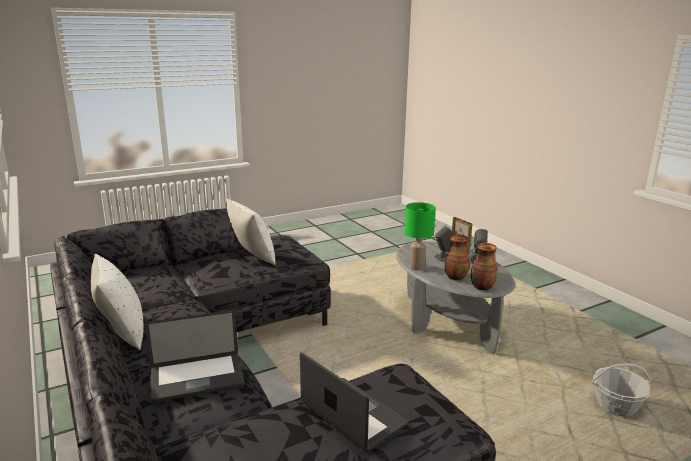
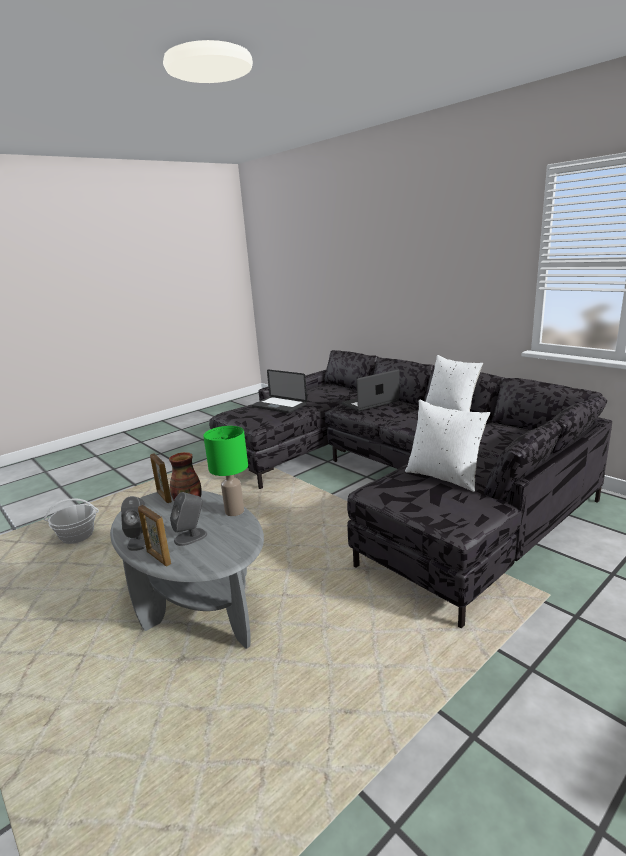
camera: 170 degrees right, 0 degrees up
vase [471,243,497,290] -> picture frame [150,453,172,503]

